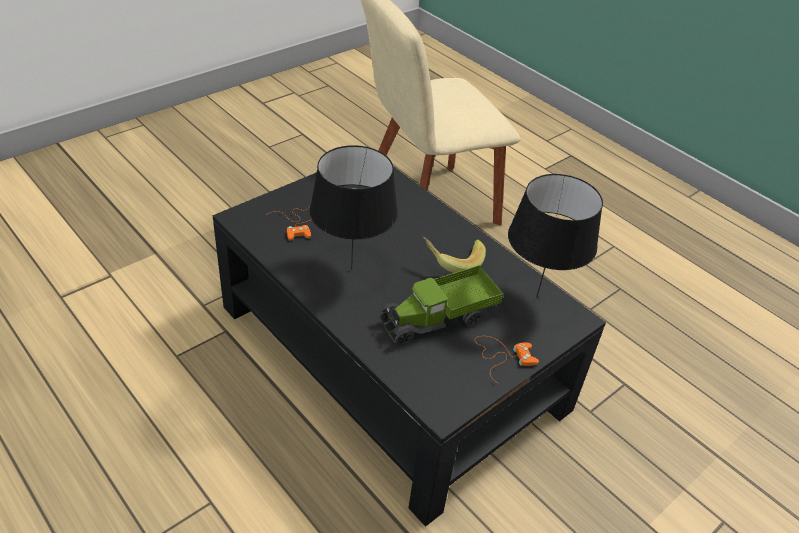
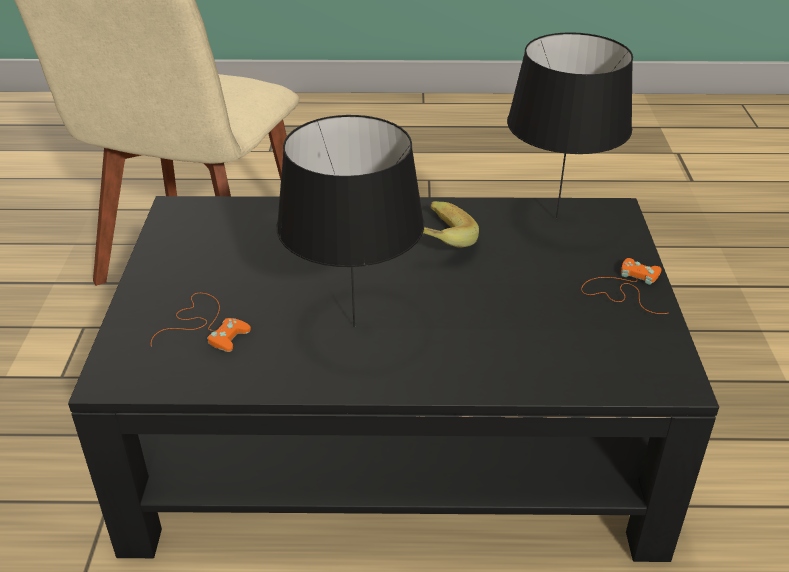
camera: 45 degrees left, 5 degrees down
toy truck [378,265,503,346] -> none

